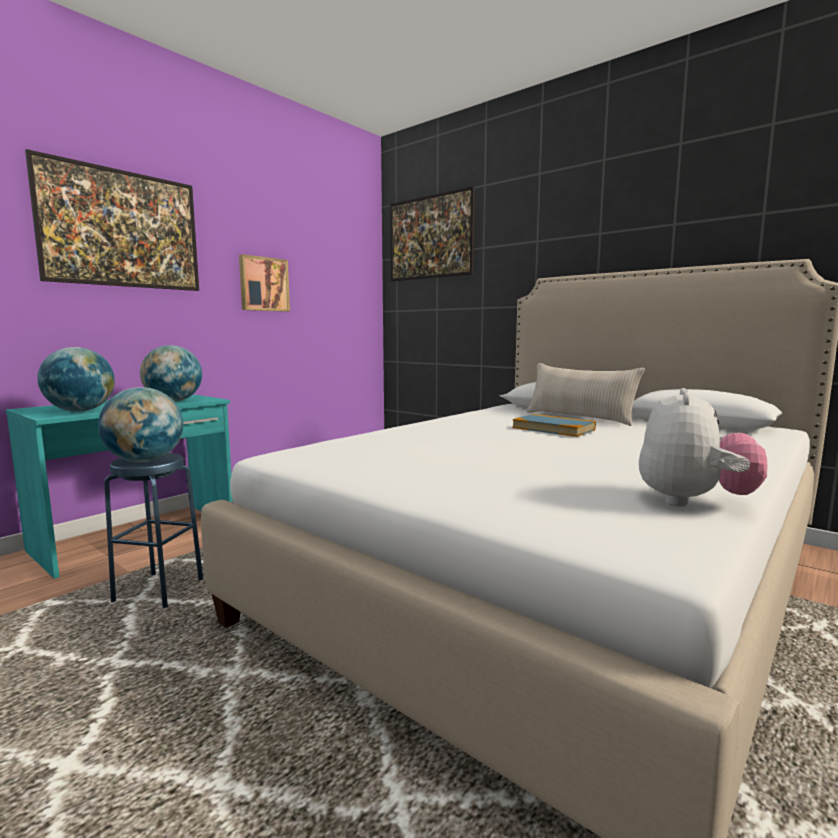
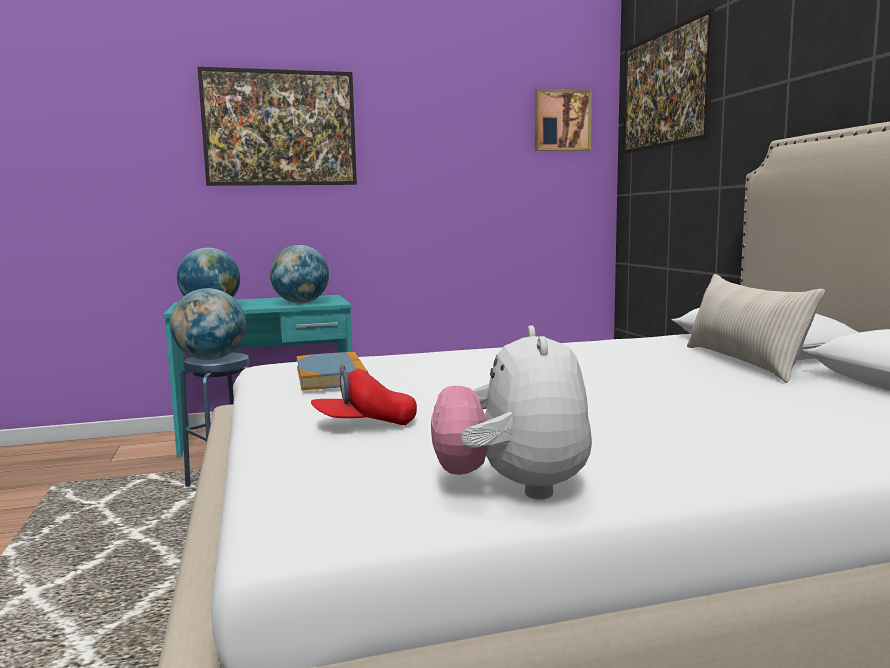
camera: 35 degrees right, 0 degrees up
picture [239,254,290,312] -> picture moved to [535,89,592,151]
book [512,414,596,437] -> book moved to [296,352,369,390]
plush toy [639,388,767,507] -> plush toy turned 120 degrees clockwise [431,326,592,500]
none -> red cap [311,364,417,425]

